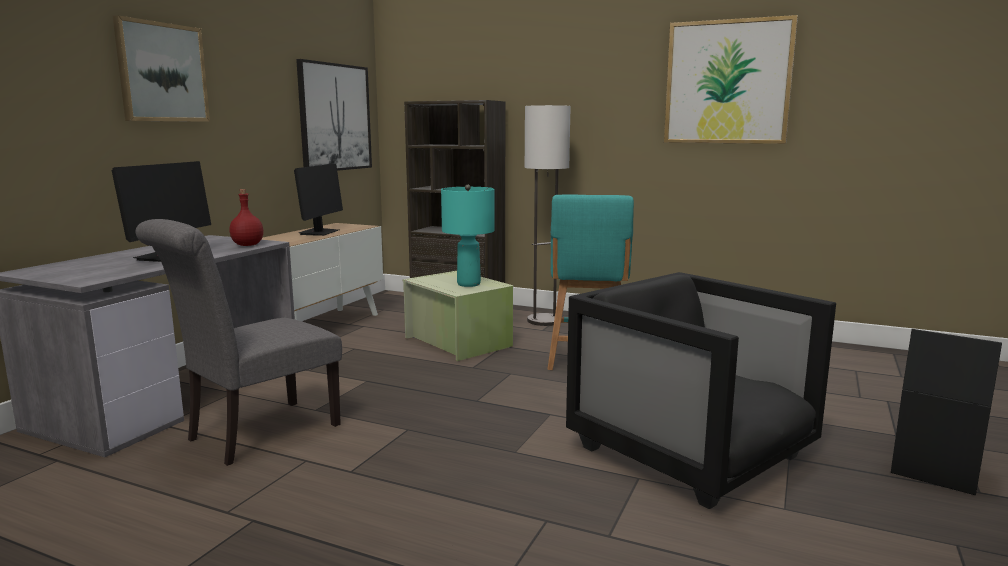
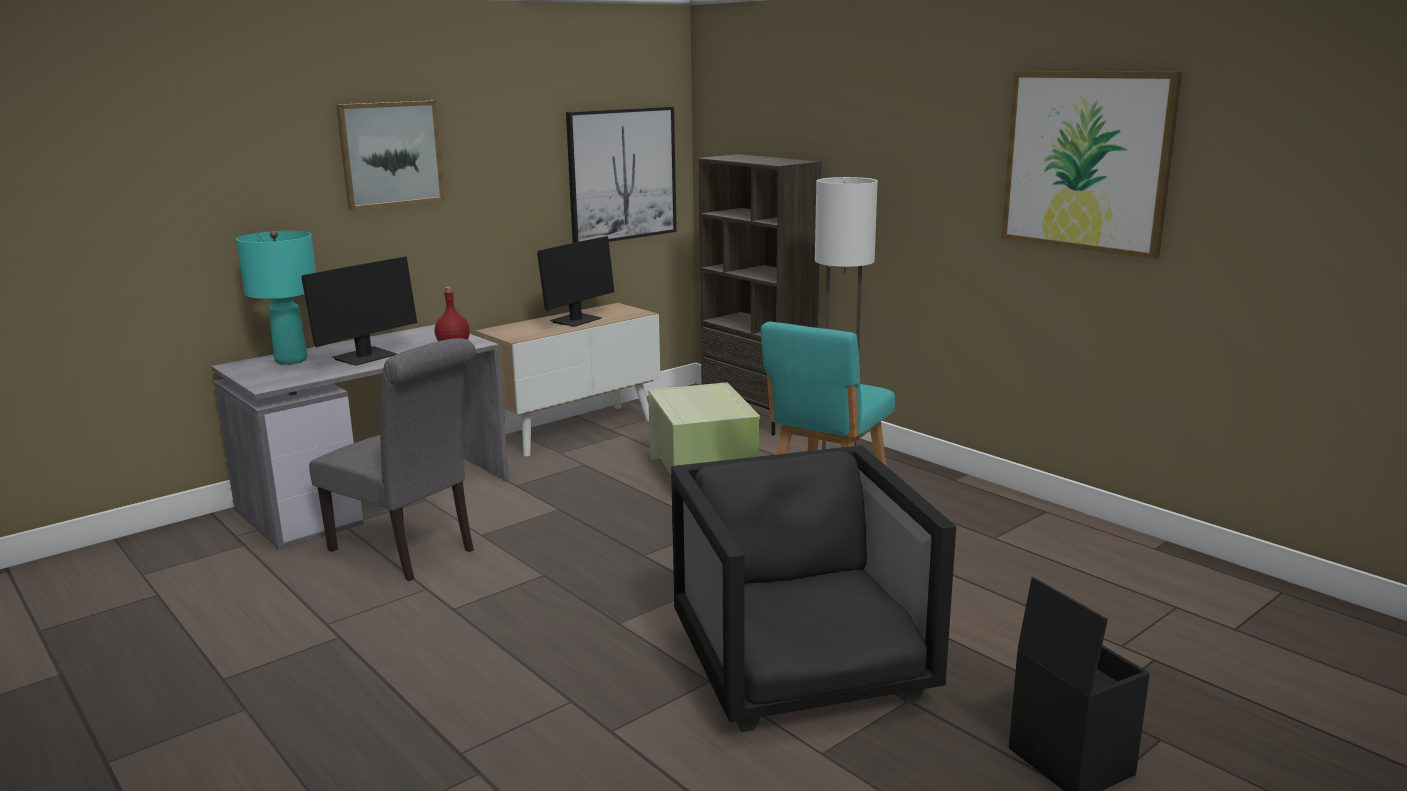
camera: 25 degrees right, 5 degrees up
grey chair [136,219,342,466] -> grey chair turned 120 degrees counterclockwise [309,338,476,581]
turquoise table lamp [441,185,495,287] -> turquoise table lamp moved to [236,231,316,365]

